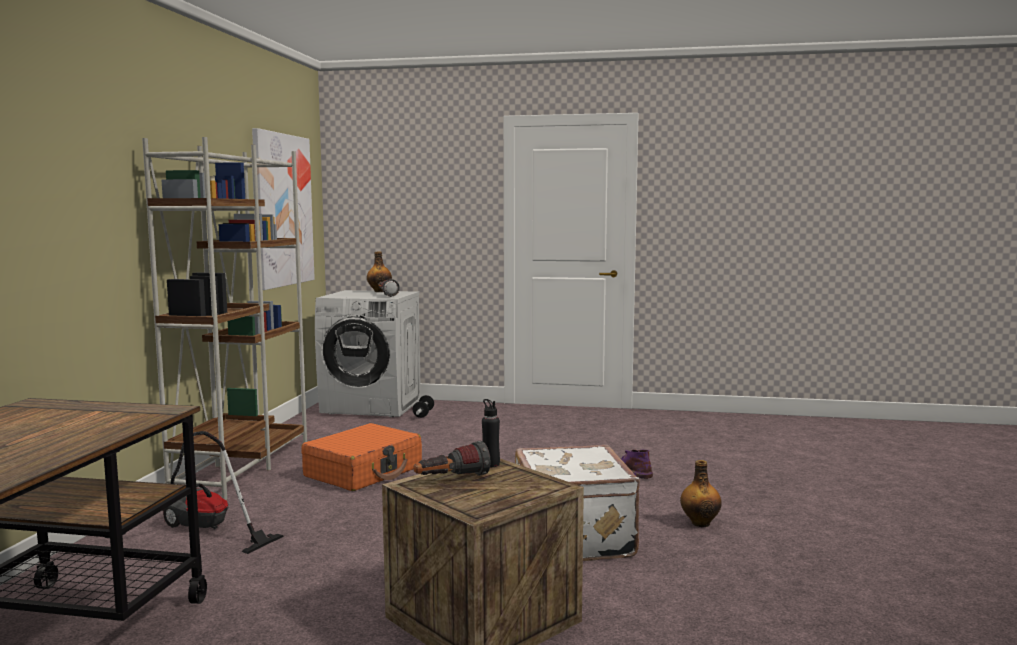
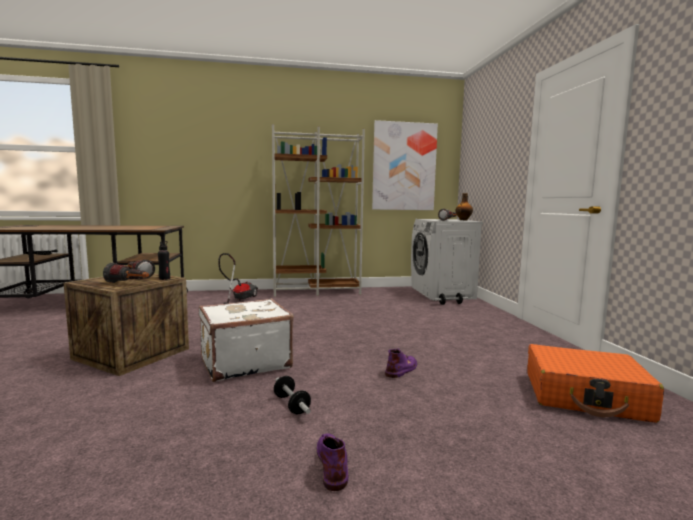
camera: 70 degrees right, 0 degrees up
orange suitcase [301,423,422,491] -> orange suitcase moved to [527,344,664,423]
bottle [680,460,722,527] -> dumbbell [274,376,311,414]
none -> flashlight [103,263,149,283]
none -> purple boot [317,433,348,491]

